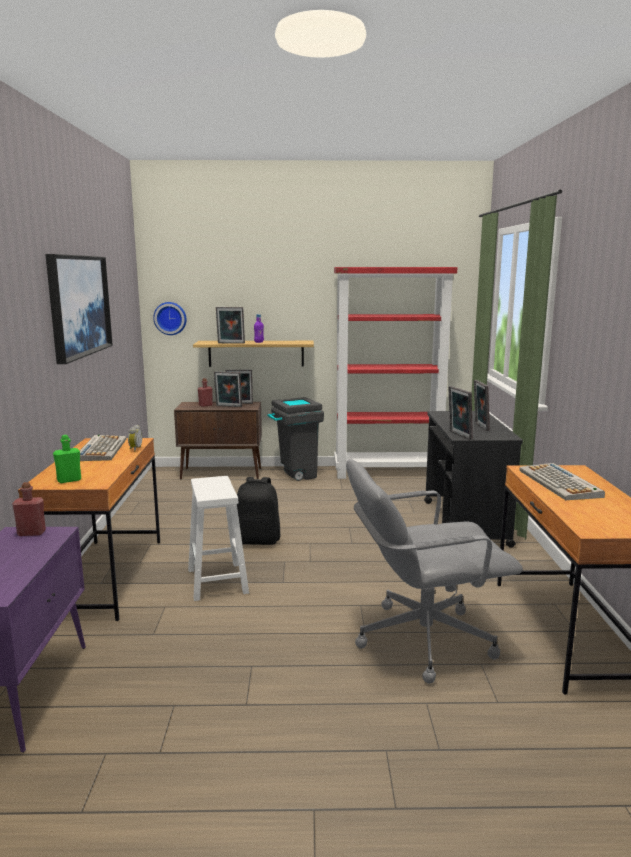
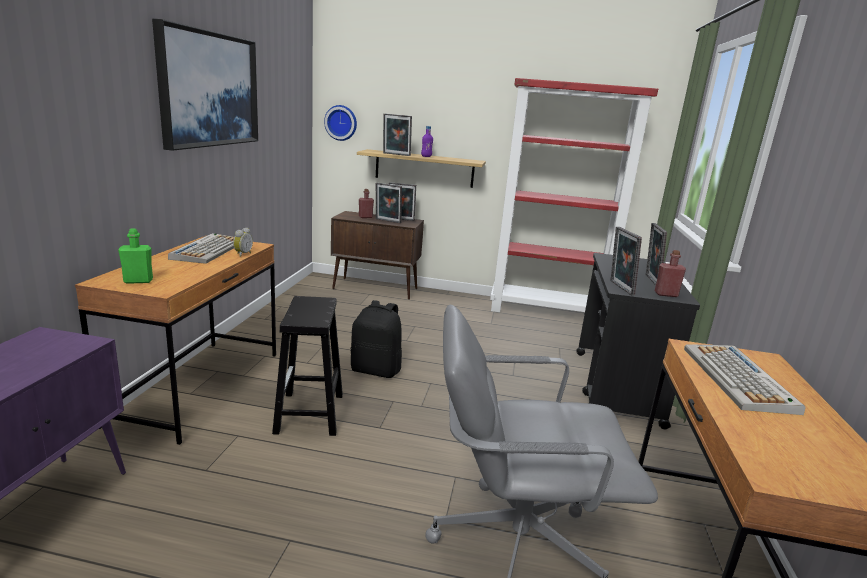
camera: 10 degrees right, 5 degrees up
red bottle [12,482,46,536] -> red bottle moved to [655,250,686,297]
white stool [188,476,249,601] -> black stool [272,296,343,436]
grey trash can [267,397,324,481] -> none

